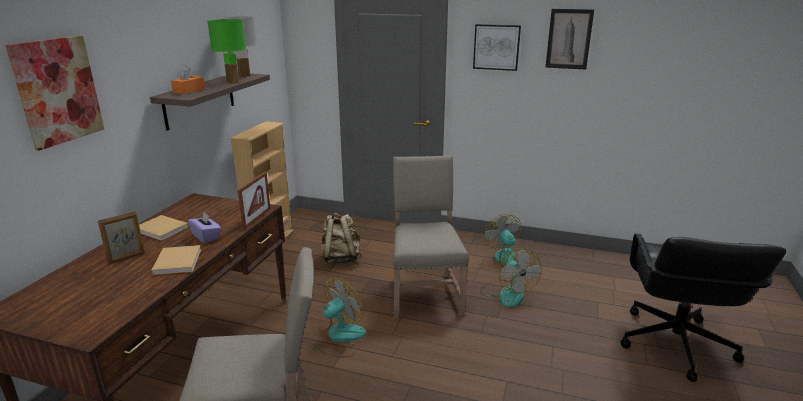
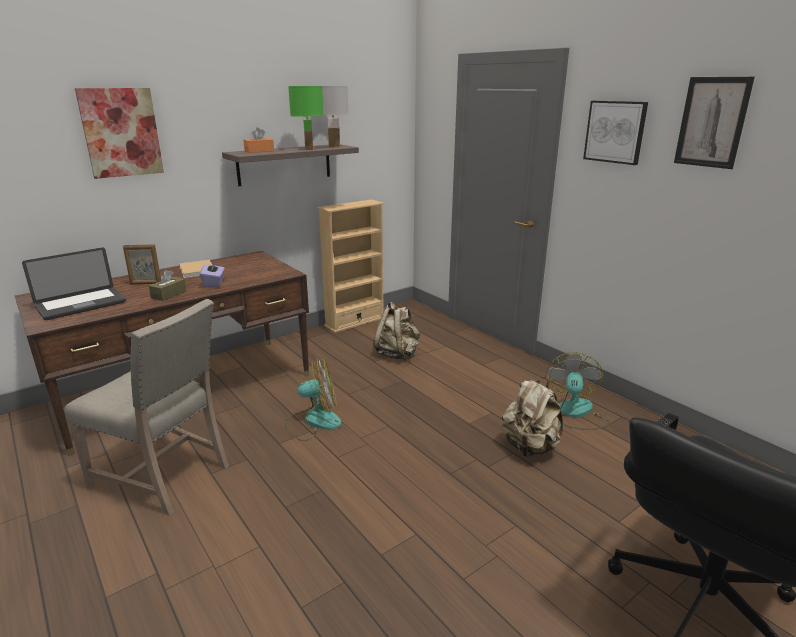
camera: 35 degrees right, 0 degrees up
beige book [151,245,201,275] -> brown tissue box [149,270,186,301]
picture frame [238,172,271,230] -> none
beige chair [393,155,469,318] -> none
fan [480,248,542,307] -> beige backpack [502,377,563,457]
none -> laptop [22,248,126,320]

